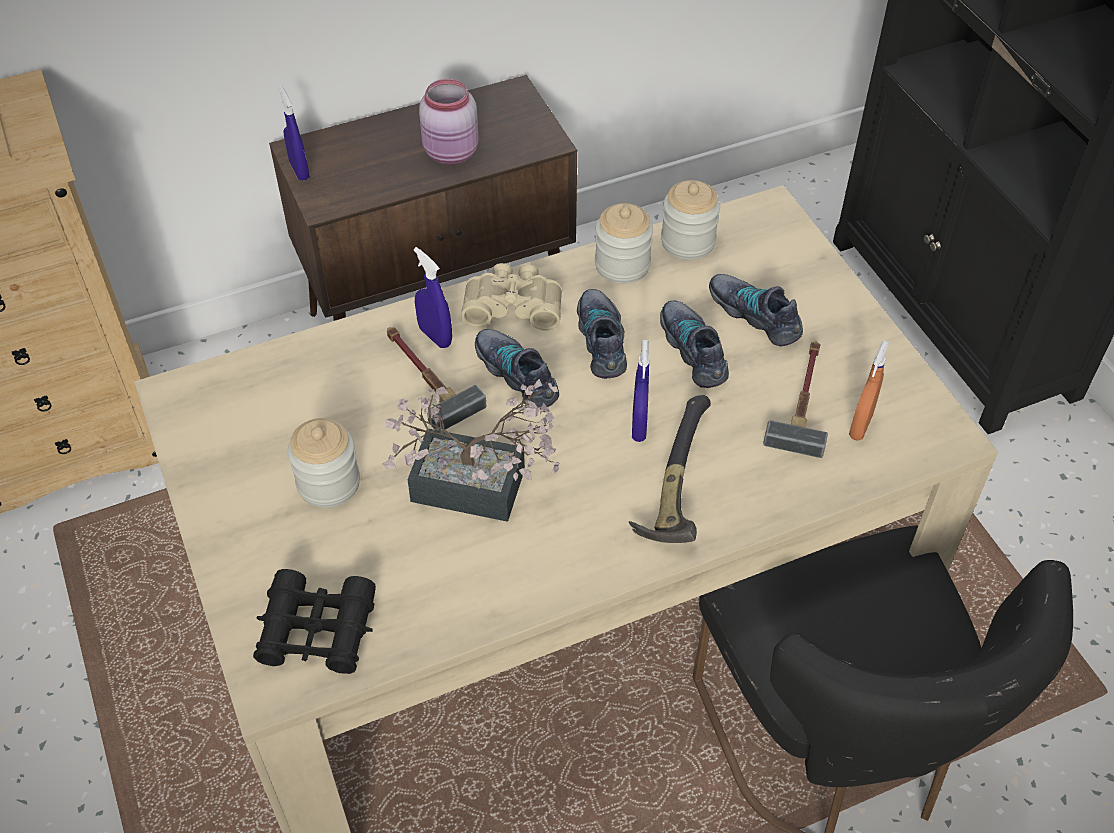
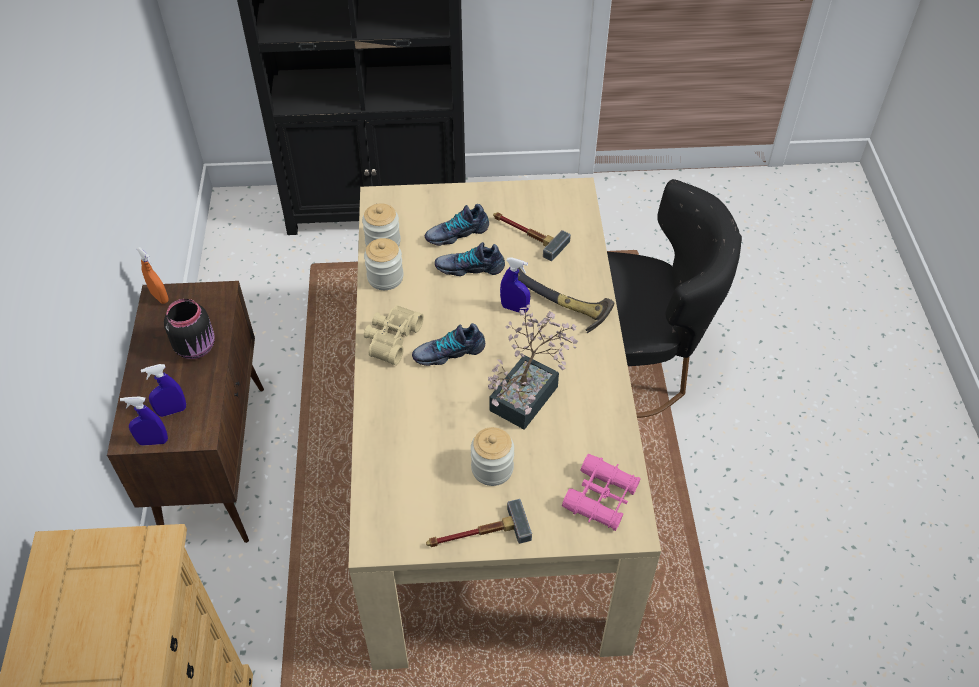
camera: 70 degrees left, 0 degrees up
black binoculars [253,569,376,674] -> pink binoculars [562,454,641,531]
hammer [387,327,487,431] -> hammer moved to [426,499,532,547]
blue spray bottle [414,247,452,348] -> blue spray bottle moved to [141,364,186,417]
pink jar [419,79,479,165] -> black jar [164,299,215,359]
shoe [577,289,627,379] -> none
orange spray bottle [849,340,890,440] -> orange spray bottle moved to [137,247,169,304]

